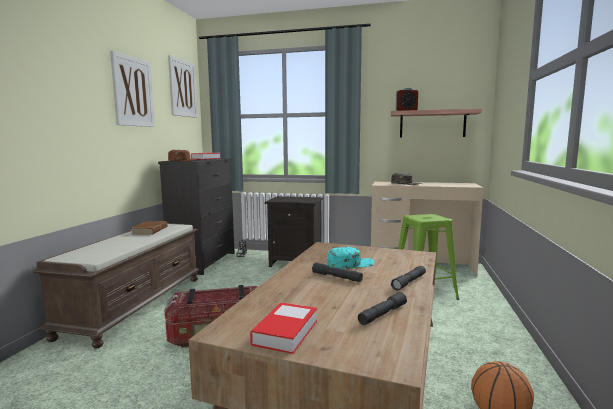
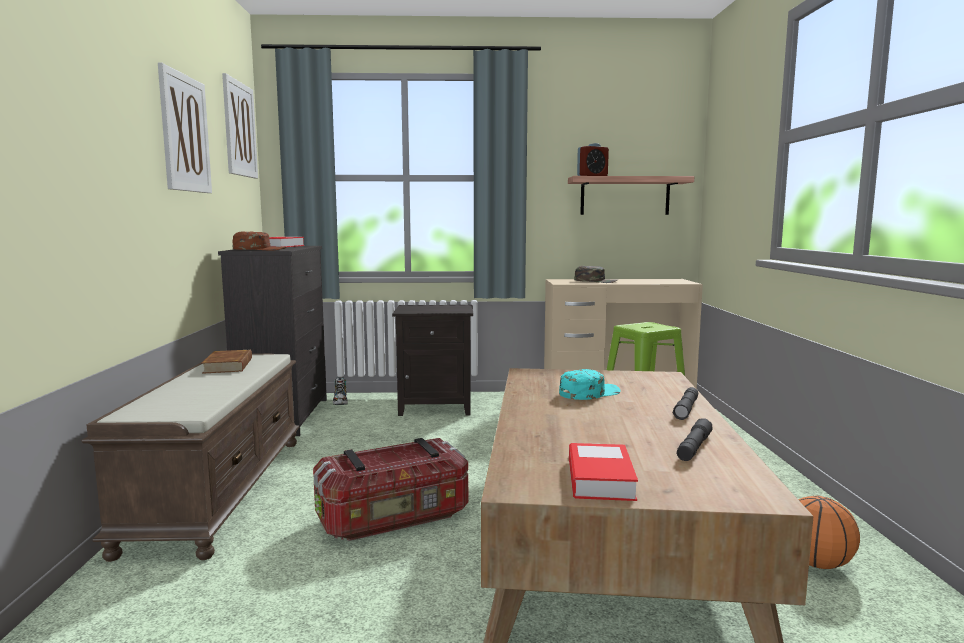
camera: 15 degrees left, 0 degrees up
grey flashlight [312,262,363,282] -> none

